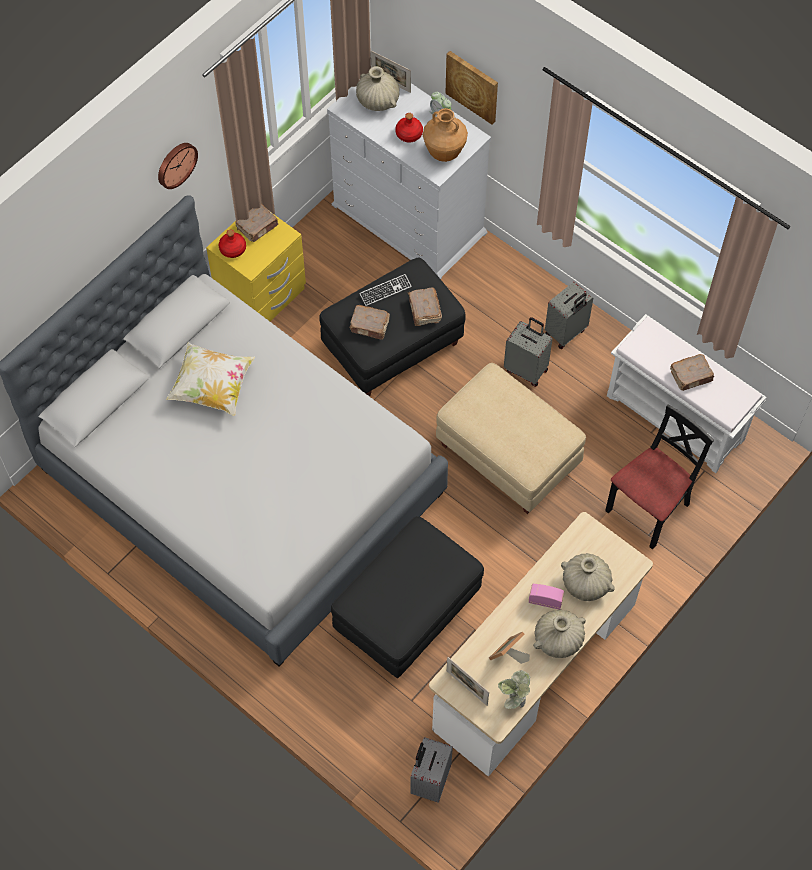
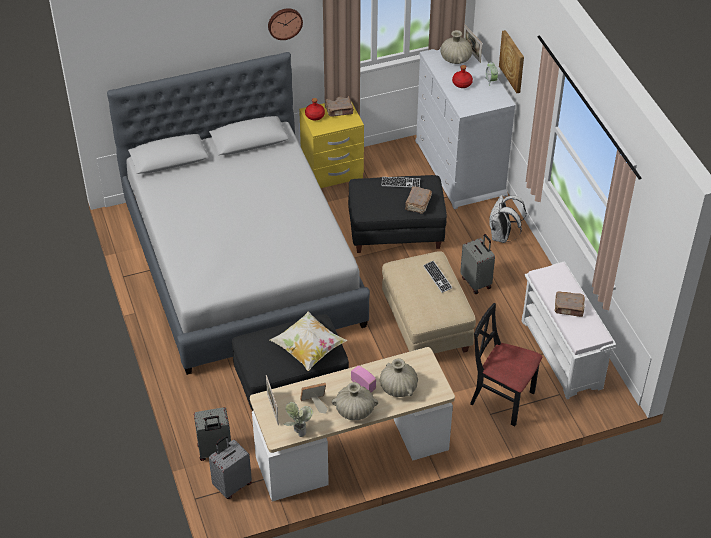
camera: 30 degrees right, 15 degrees down
pillow [166,342,255,416] -> pillow moved to [270,312,348,371]
brown book [349,305,390,340] -> none
brown vase [423,108,468,162] -> none
grey suitcase [545,281,593,349] -> grey suitcase moved to [194,407,231,461]
black chair [605,404,714,550] -> black chair turned 135 degrees counterclockwise [470,303,542,426]
none -> keyboard [423,261,453,293]
none -> white backpack [489,195,526,243]

